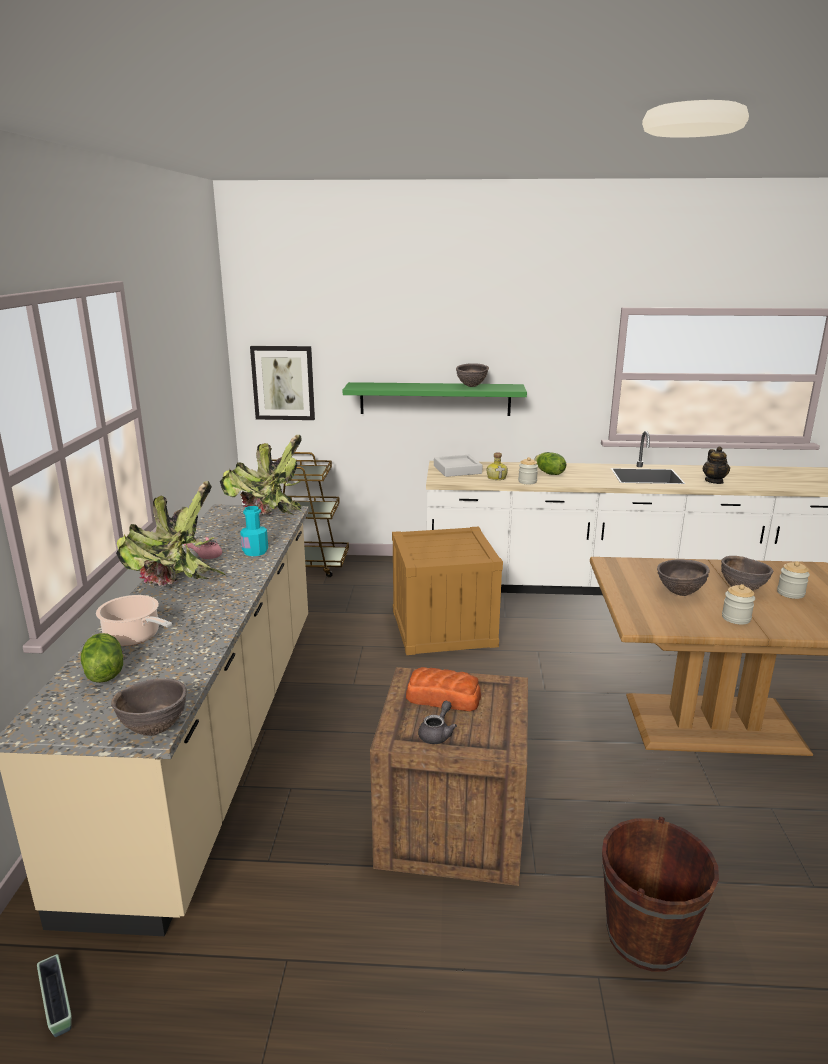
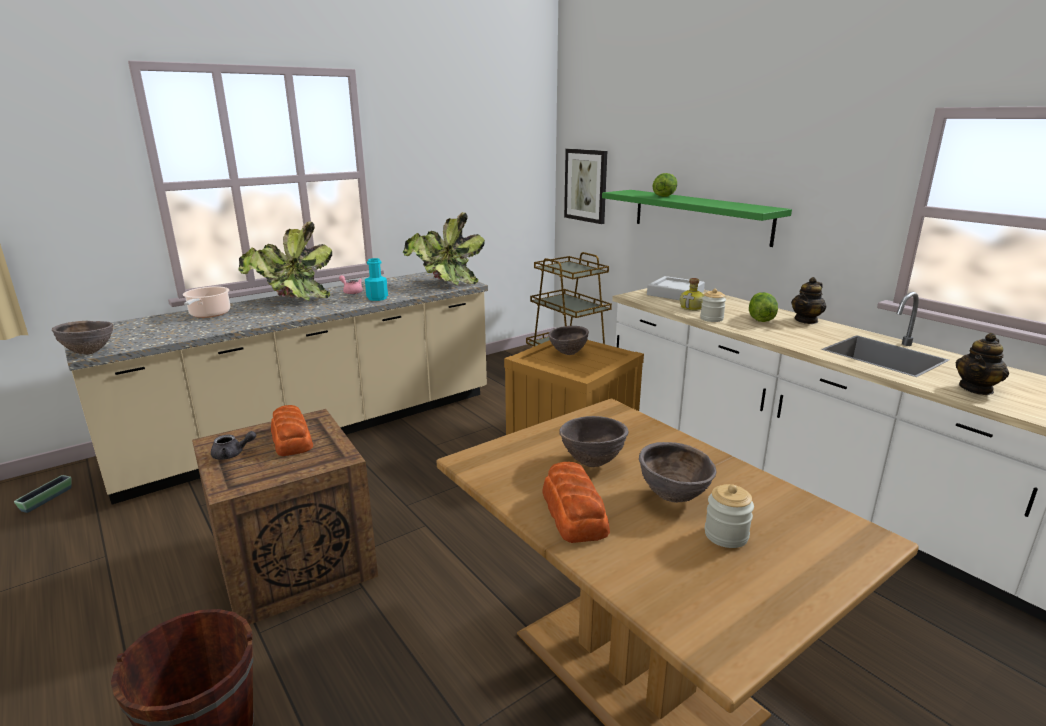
camera: 50 degrees right, 0 degrees up
lettuce [81,633,123,683] -> lettuce moved to [653,173,677,197]
brown bowl [456,363,489,387] -> brown bowl moved to [548,326,589,355]
jar [722,584,755,625] -> bread [542,462,610,543]
none -> teapot [791,277,826,324]

